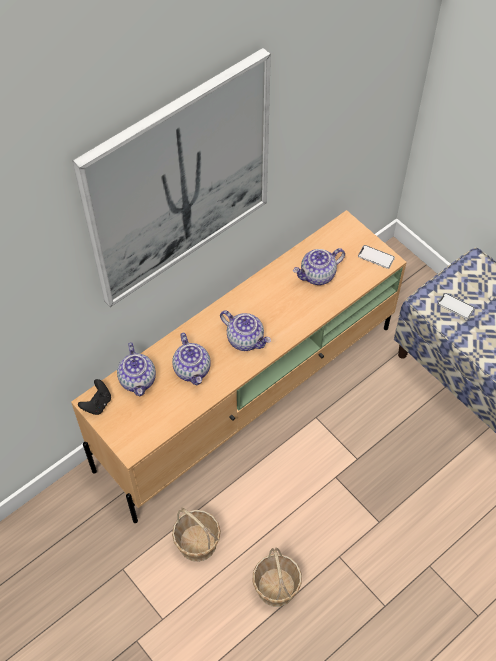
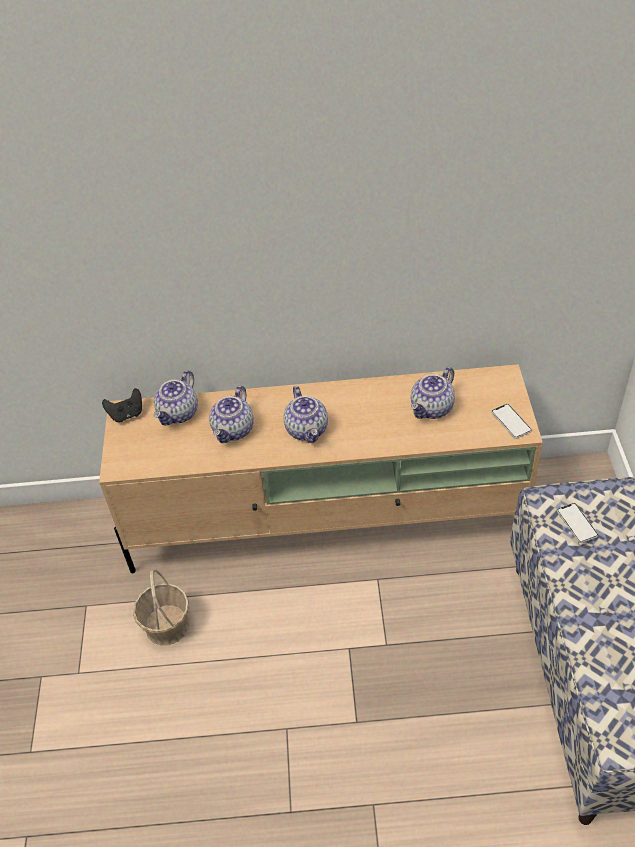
camera: 40 degrees right, 10 degrees down
picture [72,48,271,307] -> none
basket [253,547,302,607] -> none
teapot [293,248,345,285] -> teapot turned 60 degrees counterclockwise [411,367,455,419]

